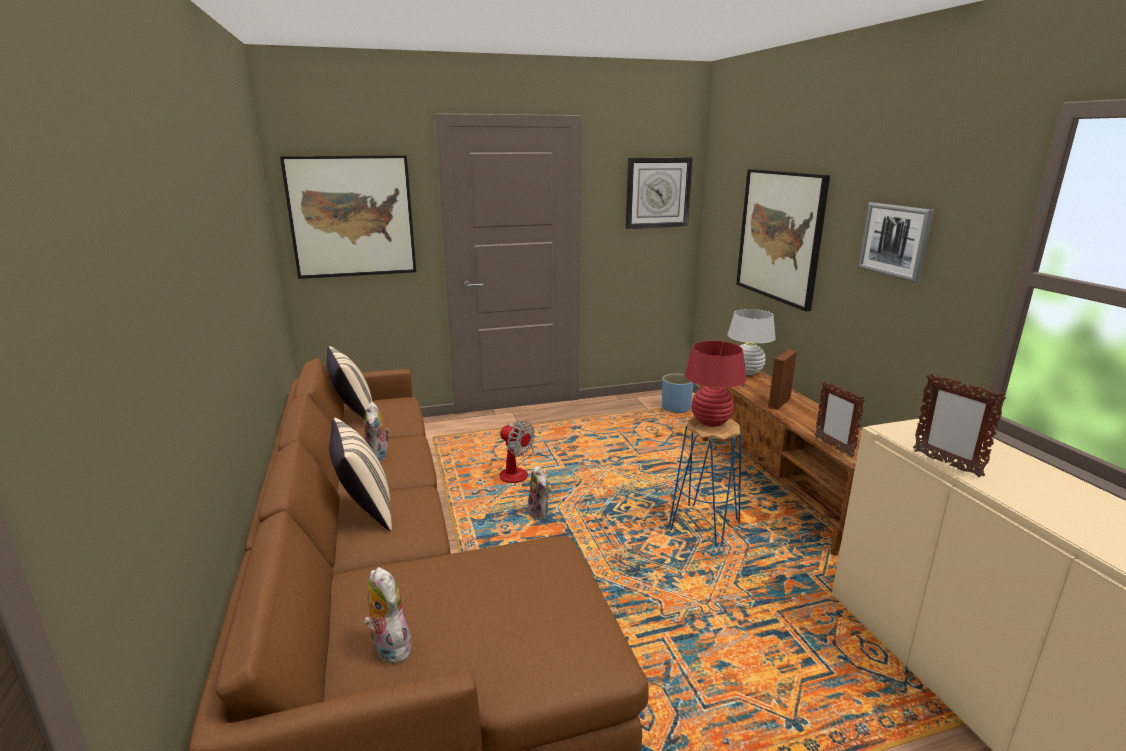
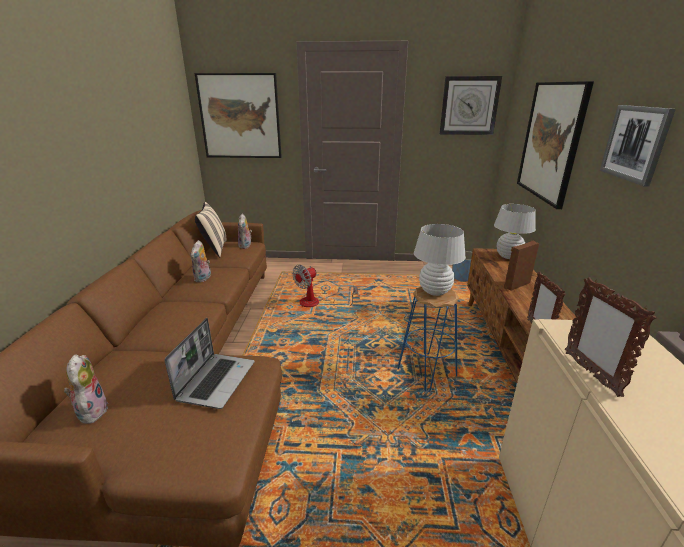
camera: 20 degrees right, 5 degrees up
beige pillow [329,418,392,531] -> none
fan [498,420,535,483] -> fan turned 75 degrees clockwise [292,265,358,307]
plush toy [527,465,551,520] -> plush toy moved to [238,214,252,249]
red table lamp [685,341,746,427] -> white table lamp [414,224,466,296]
none -> laptop [164,318,254,409]

